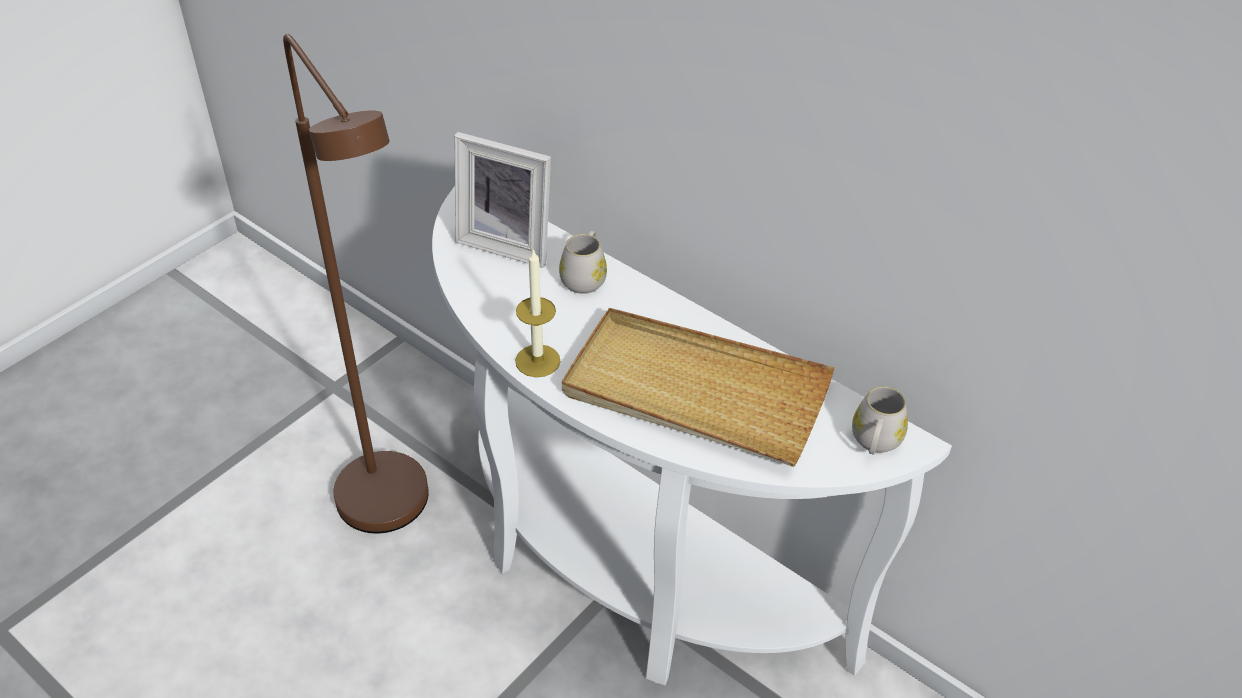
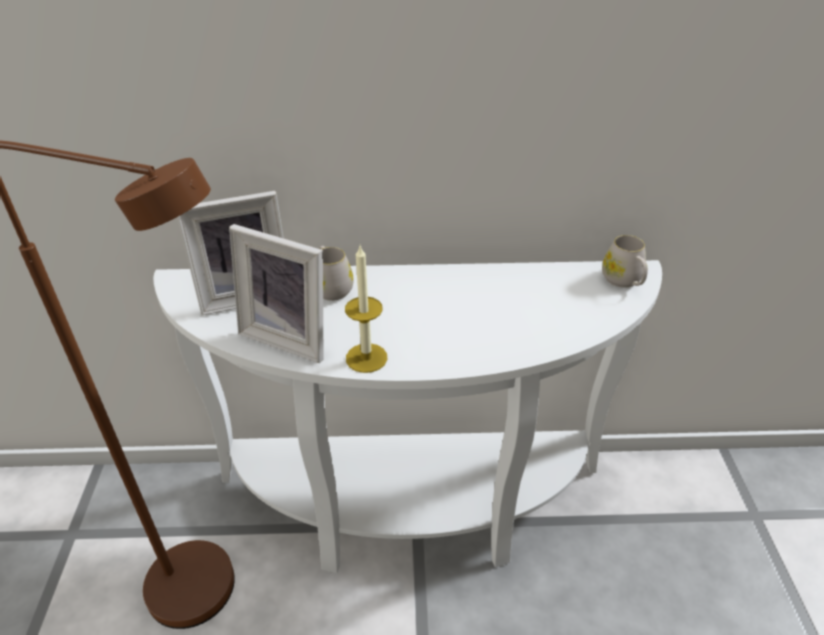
camera: 40 degrees left, 5 degrees down
beige tray [562,308,835,467] -> none
none -> picture frame [229,224,323,363]

